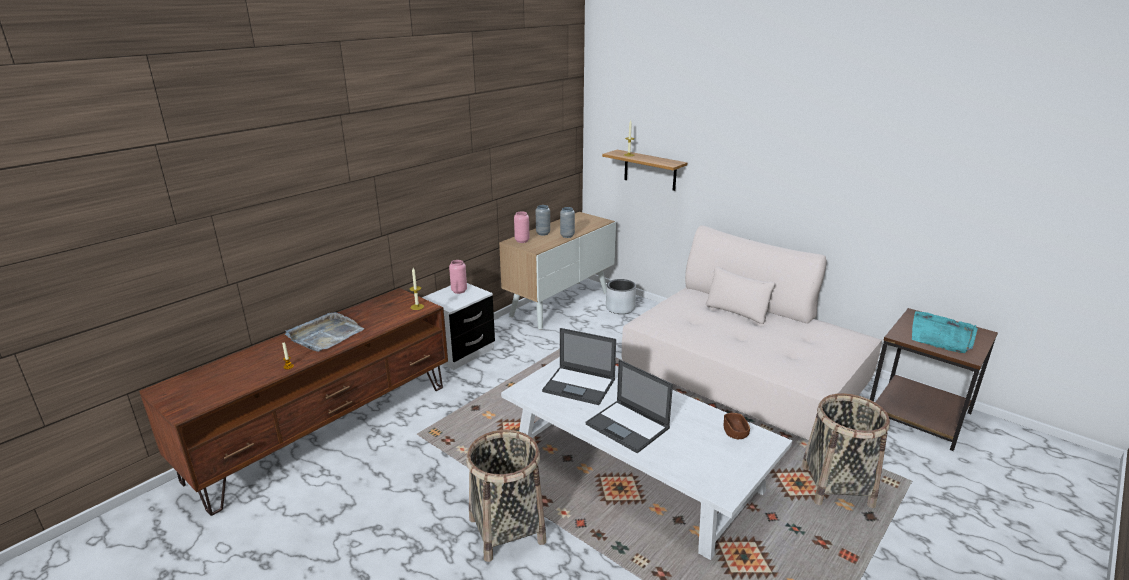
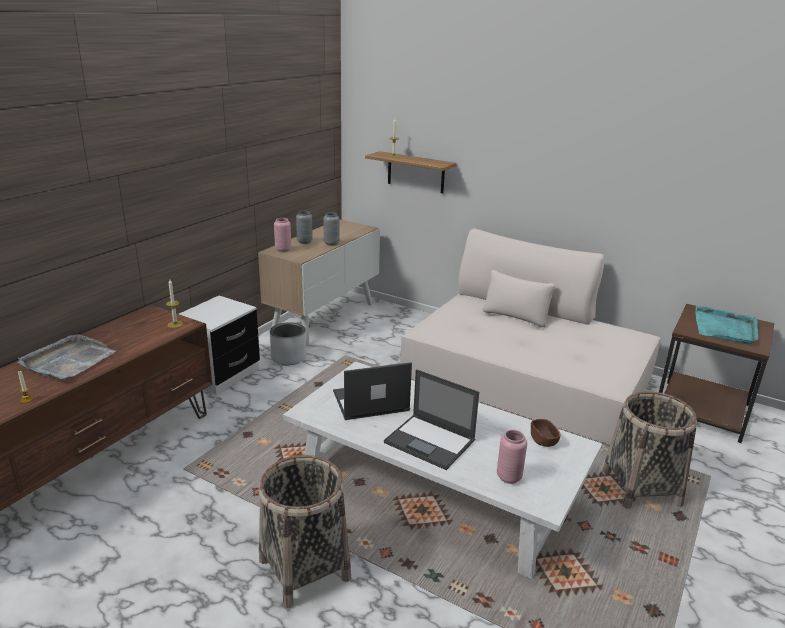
camera: 10 degrees left, 0 degrees up
pink vase [449,260,467,294] -> pink vase moved to [497,430,527,484]
laptop [542,328,616,405] -> laptop turned 150 degrees clockwise [333,362,412,420]
grey planter [606,279,636,314] -> grey planter moved to [270,322,307,365]

